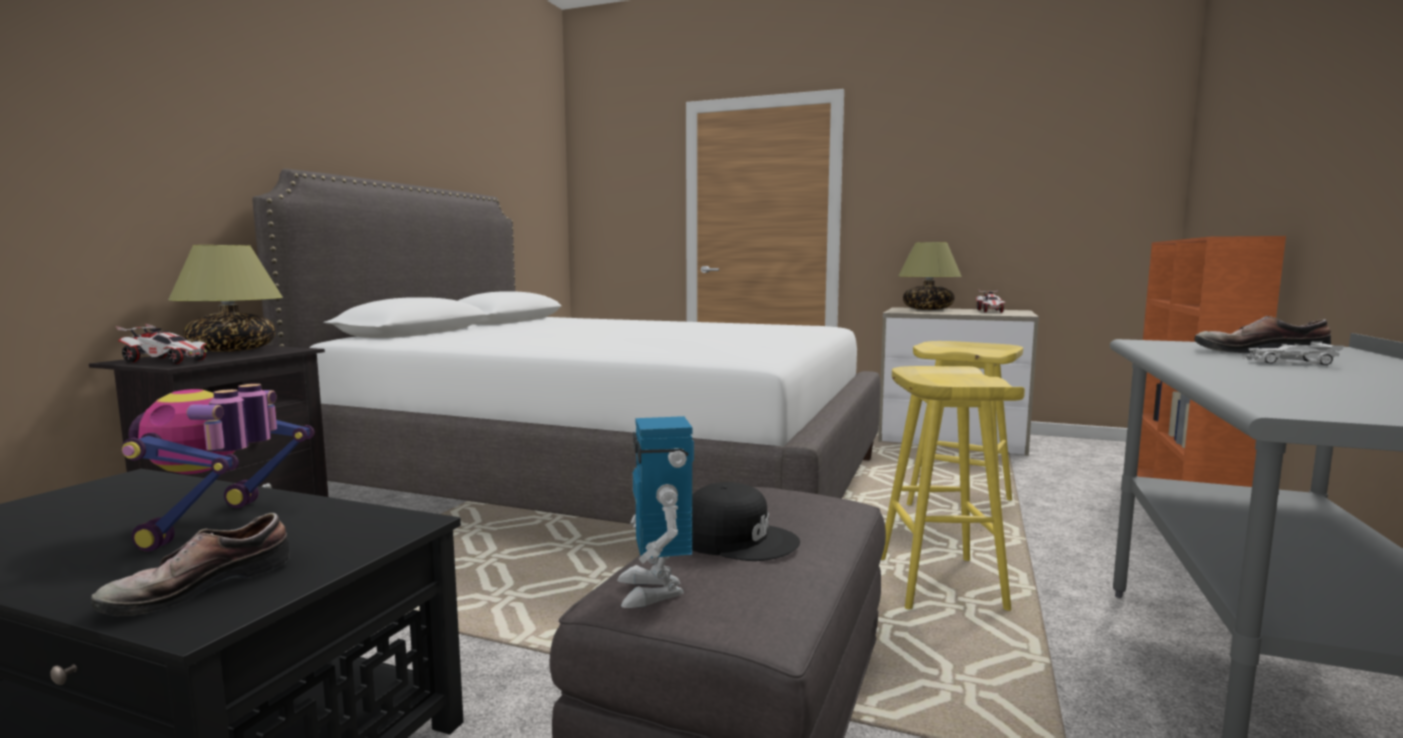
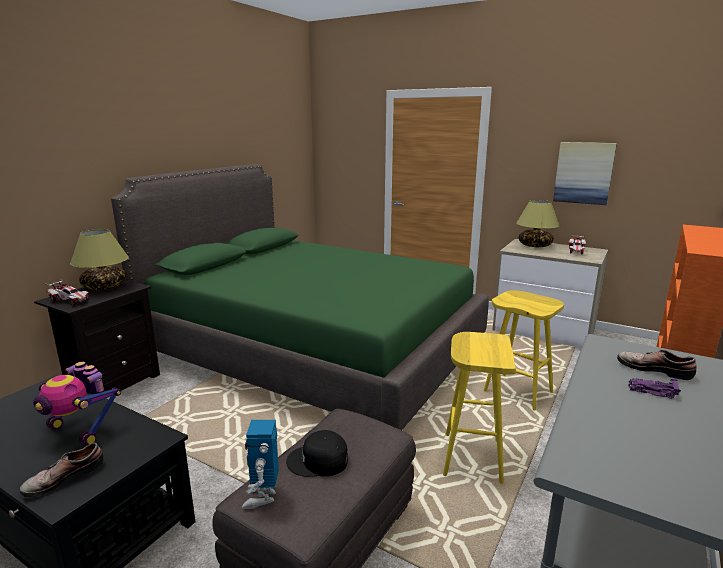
camera: 10 degrees right, 10 degrees up
toy robot [122,384,315,552] -> toy robot turned 75 degrees counterclockwise [33,362,121,446]
white bed [252,169,880,524] -> green bed [111,164,489,430]
black cap [692,482,800,561] -> black cap turned 150 degrees clockwise [286,430,348,477]
white toy car [1242,341,1344,365] -> purple toy car [628,378,681,399]
none -> picture [553,142,617,205]

